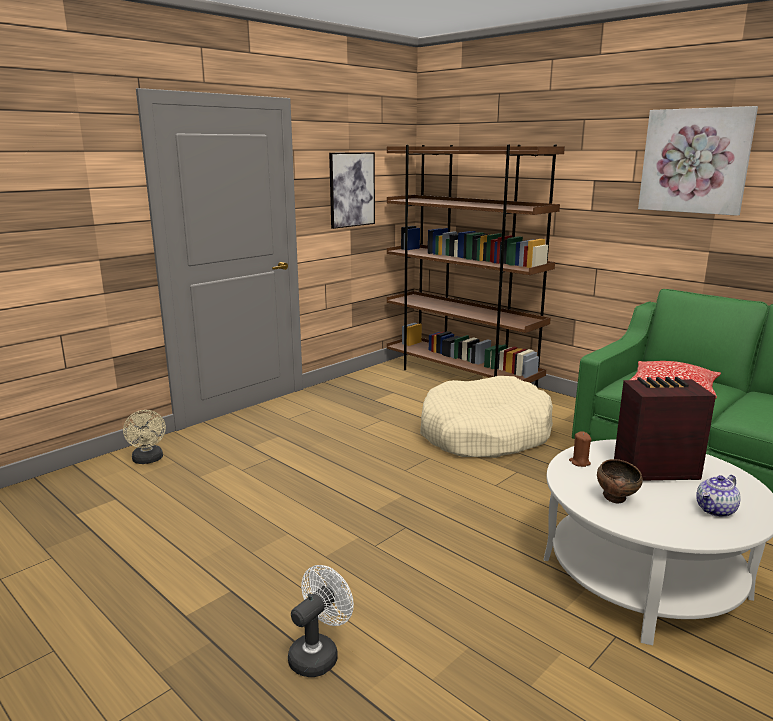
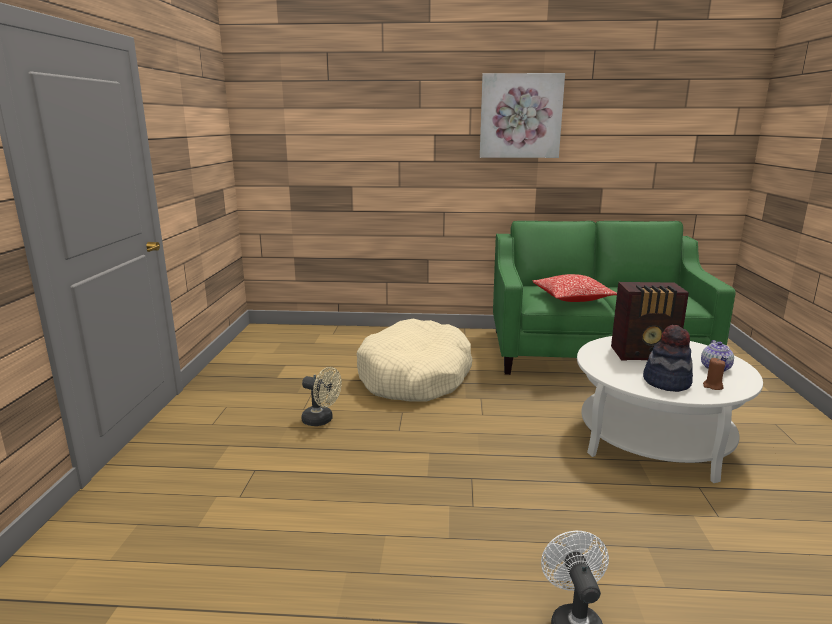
camera: 40 degrees left, 0 degrees up
beige fan [123,410,166,464] -> beige fan moved to [301,367,342,426]
picture [329,152,375,229] -> none
brown bookcase [387,145,565,388] -> none
brown candle [569,431,592,467] -> brown candle moved to [703,358,725,390]
brown bowl [597,459,643,503] -> hat [643,325,693,392]
radio [614,377,716,481] -> radio turned 135 degrees counterclockwise [611,282,689,361]

